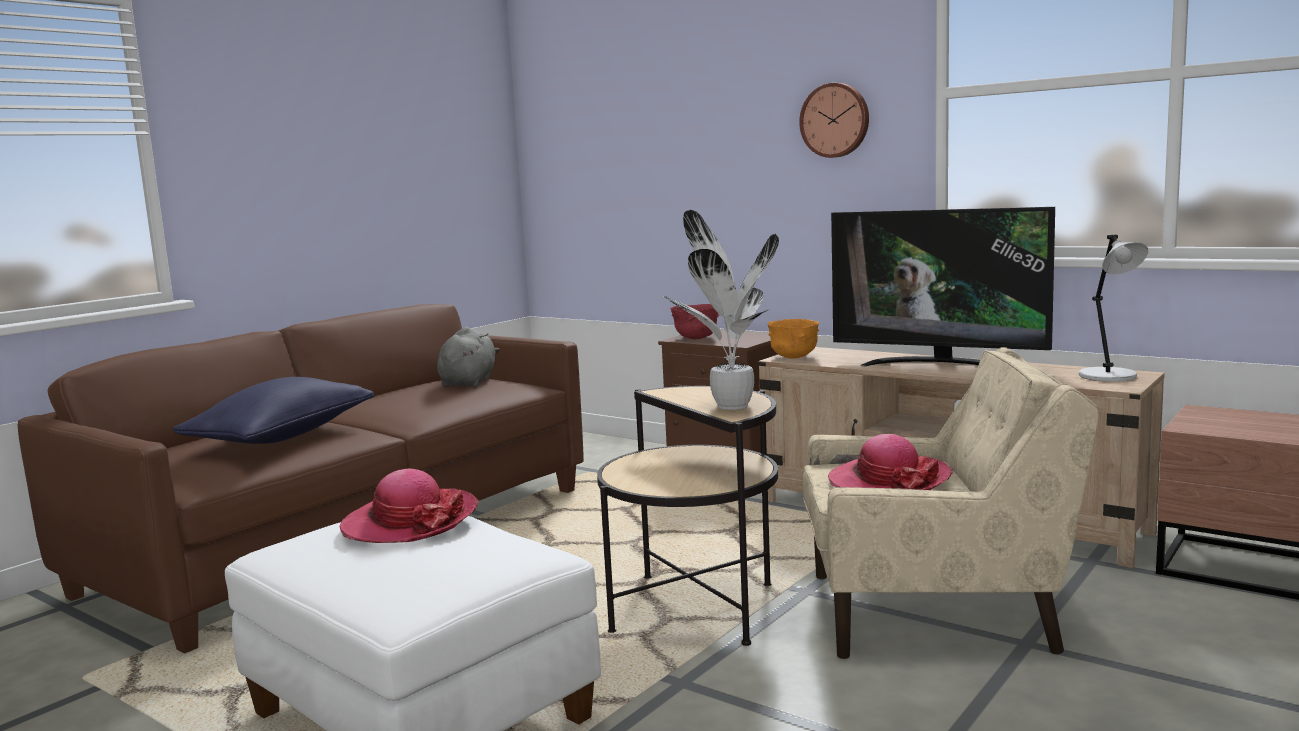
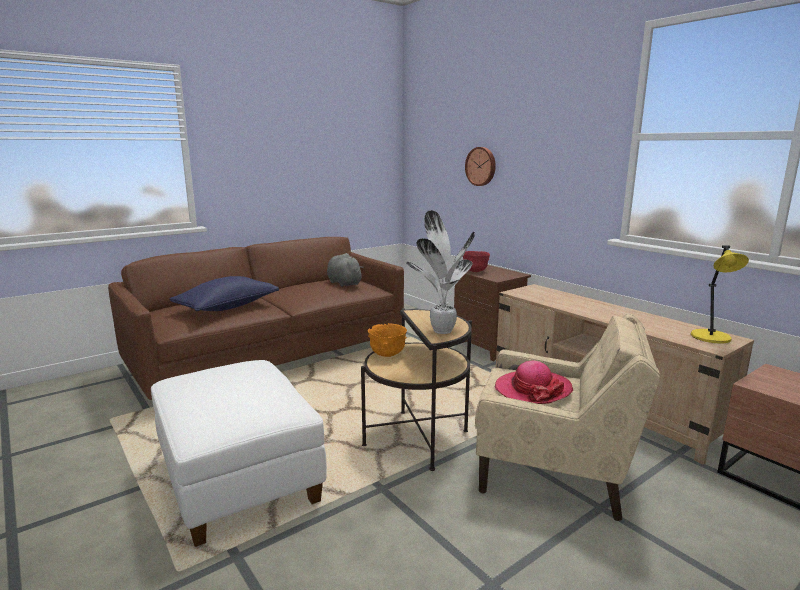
camera: 15 degrees right, 5 degrees up
hat [340,469,479,543] -> none
grey plush toy [437,327,500,387] -> grey plush toy turned 60 degrees counterclockwise [327,253,364,287]
orange bowl [767,319,819,358] -> orange bowl moved to [368,323,407,357]
wall clock [799,83,869,158] -> wall clock moved to [465,147,496,186]
television [831,207,1055,366] -> none
grey table lamp [1079,235,1148,382] -> yellow table lamp [691,245,749,344]

